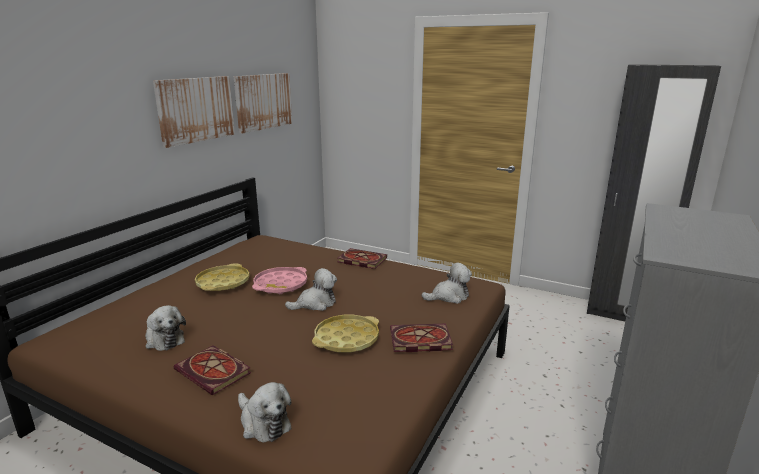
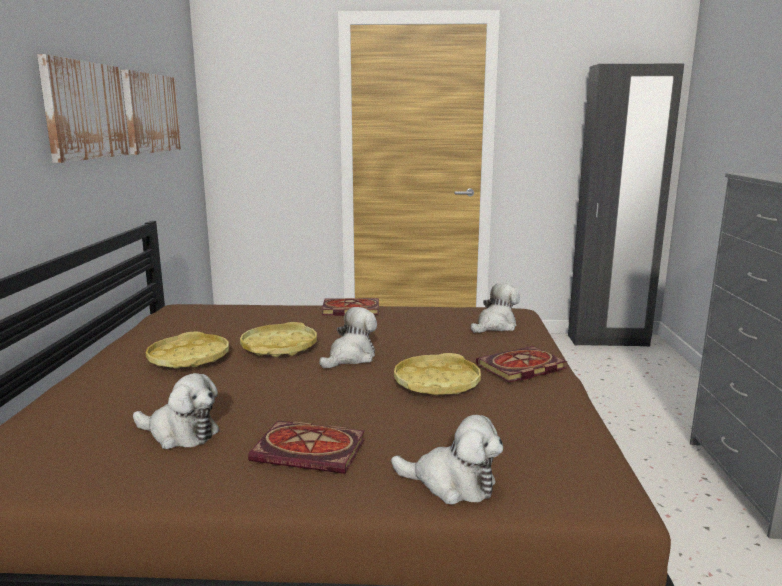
camera: 25 degrees left, 5 degrees down
pink tray [252,267,307,294] -> yellow tray [240,322,317,357]

